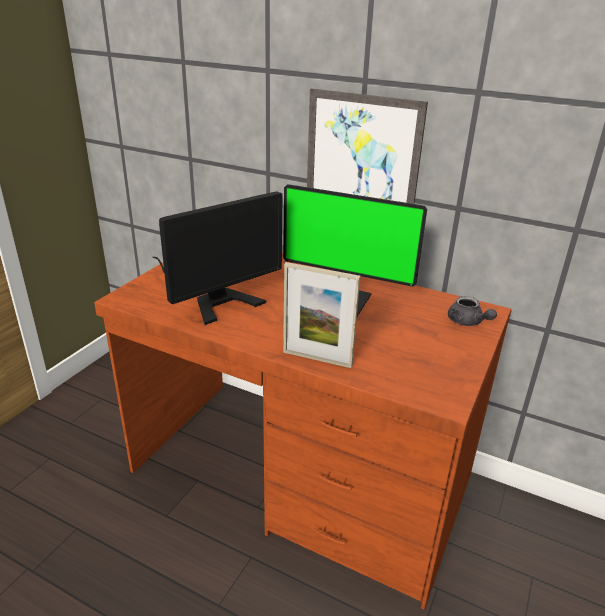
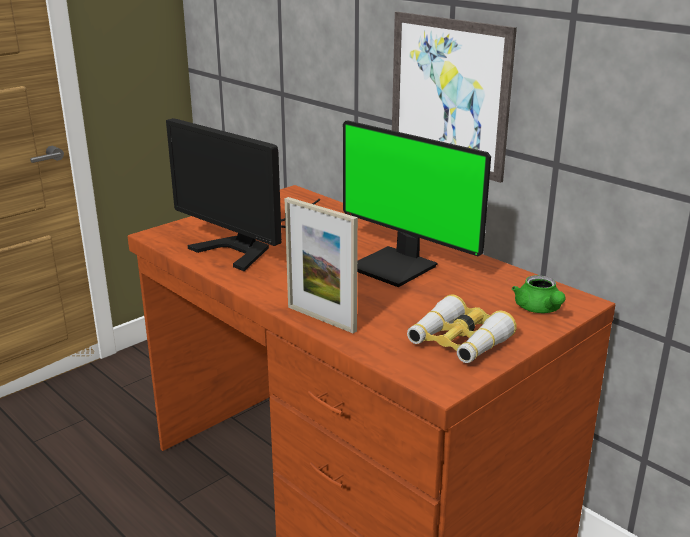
camera: 20 degrees right, 5 degrees down
monitor [153,191,282,325] -> monitor turned 60 degrees clockwise [166,118,320,271]
grey teapot [448,296,497,326] -> green teapot [512,275,566,313]
none -> binoculars [407,294,517,363]

